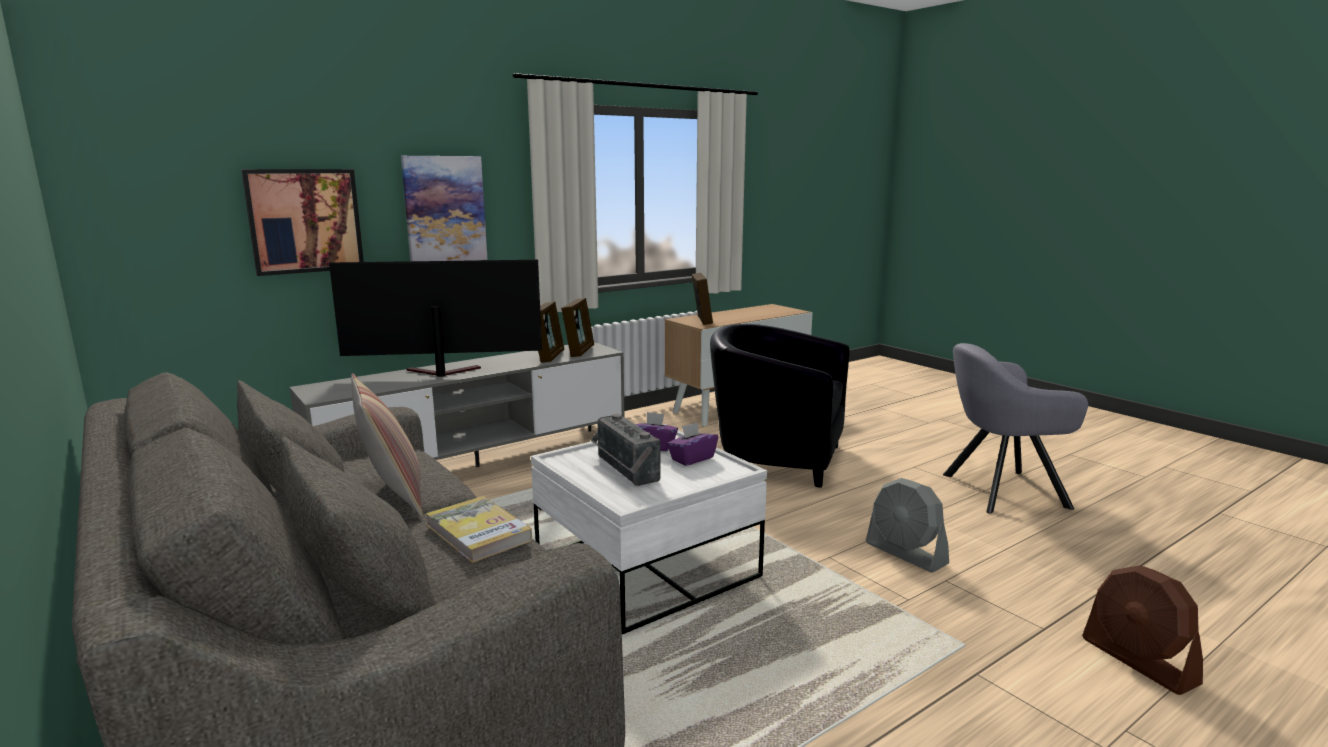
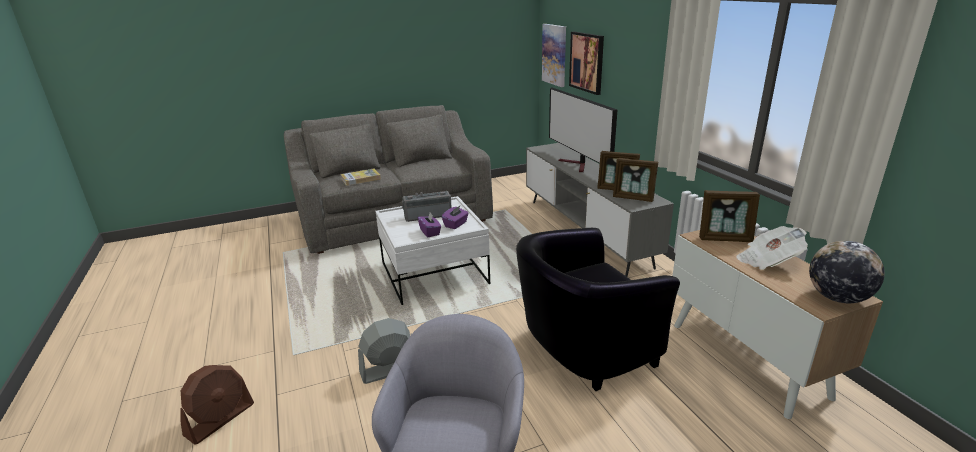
camera: 105 degrees right, 10 degrees up
television [329,260,542,377] -> television turned 150 degrees clockwise [549,87,617,172]
pillow [351,373,423,518] -> none
picture [401,156,488,261] -> picture moved to [542,24,566,87]
black armchair [710,324,850,488] -> black armchair turned 150 degrees counterclockwise [516,228,680,391]
brown fan [1082,565,1203,695] -> brown fan turned 135 degrees clockwise [180,365,254,445]
none -> newspaper [736,226,808,270]
none -> globe [809,241,885,303]

